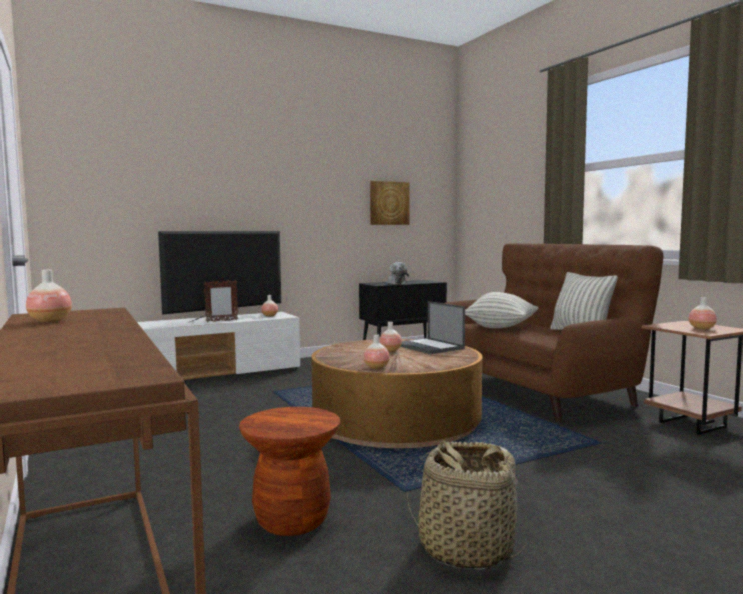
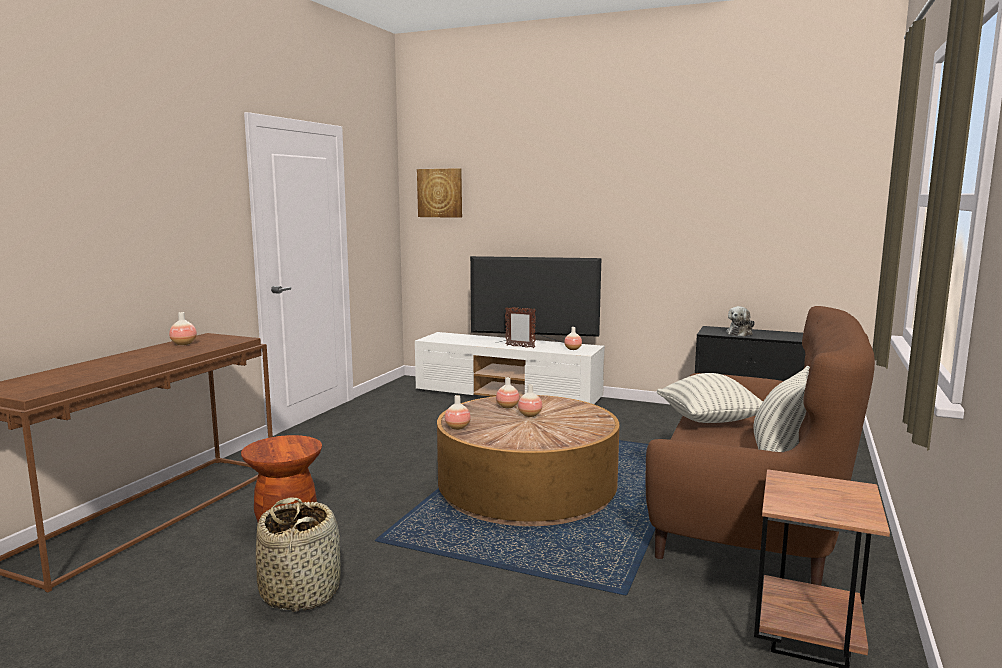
camera: 50 degrees right, 5 degrees up
picture [370,181,409,225] -> picture moved to [417,168,462,218]
laptop [401,301,465,354] -> none
vase [689,297,717,330] -> vase moved to [496,377,520,408]

